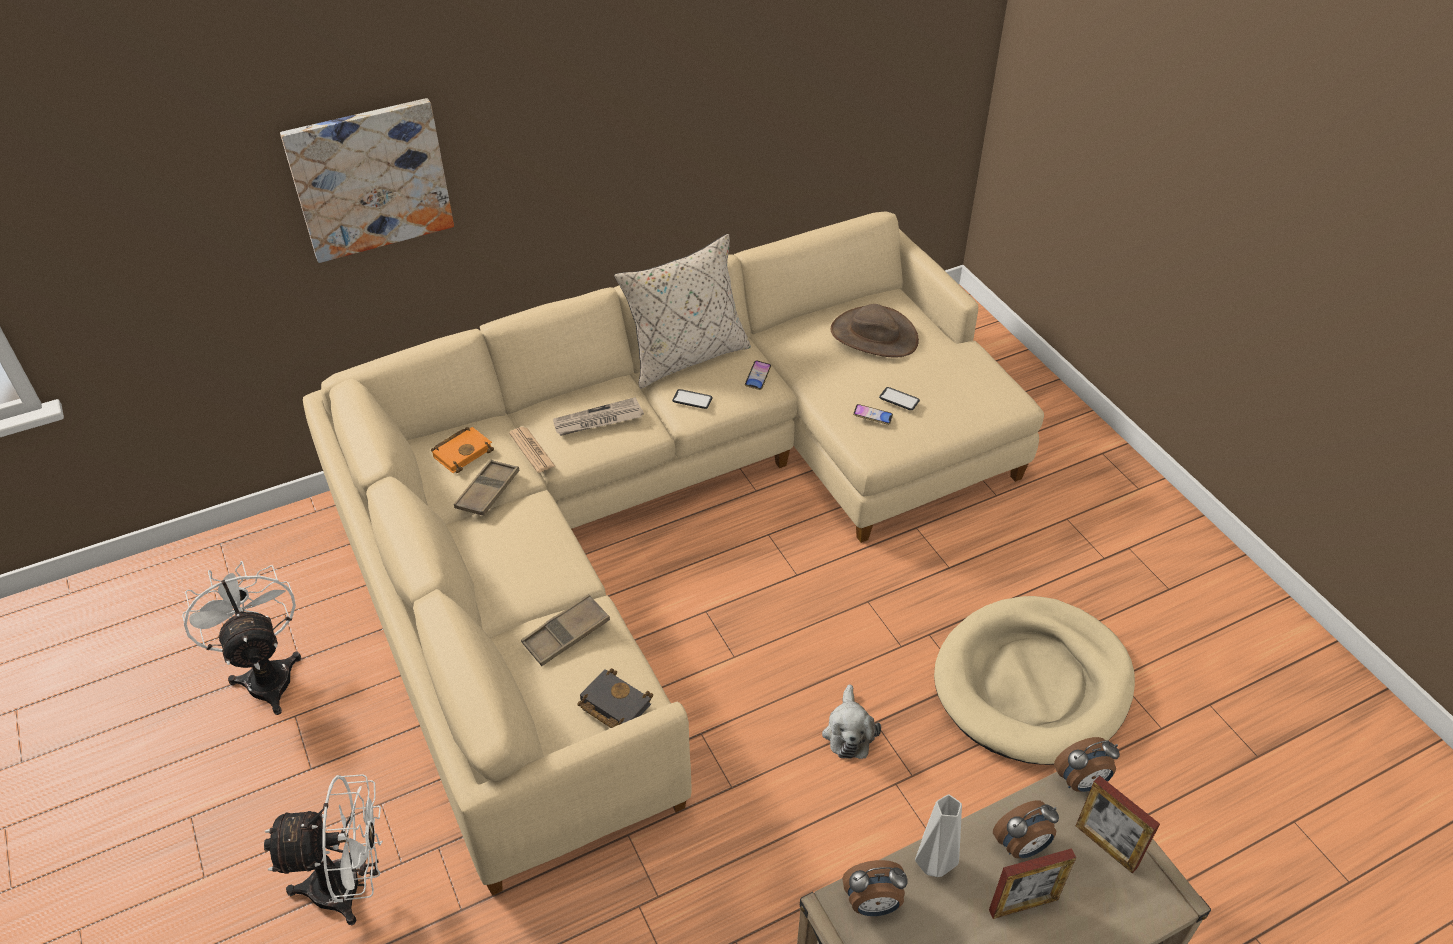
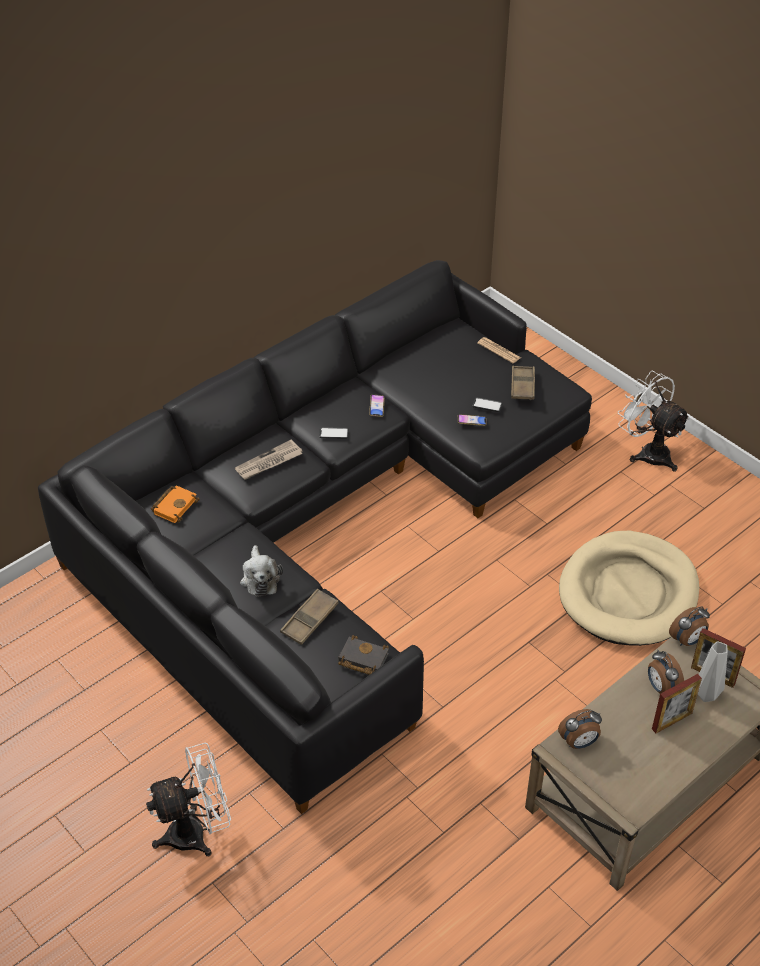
camera: 15 degrees left, 0 degrees up
white fan [182,561,301,715] -> white fan moved to [618,370,690,472]
picture [280,98,454,263] -> none
beige sofa [303,212,1044,896] -> black sofa [38,260,592,814]
brown tray [454,460,520,516] -> brown tray moved to [511,366,535,400]
newspaper [509,427,555,473] -> newspaper moved to [477,337,521,363]
beige pillow [614,234,751,389] -> none
plush toy [822,684,881,759] -> plush toy moved to [240,545,283,597]
brown hat [831,304,919,358] -> none
grey vase [915,794,962,877] -> grey vase moved to [698,641,727,702]
alarm clock [993,800,1059,858] -> alarm clock turned 105 degrees clockwise [648,650,684,694]

